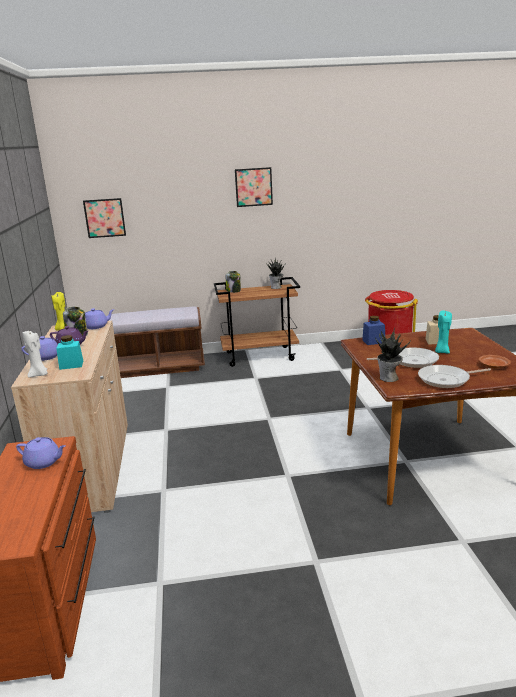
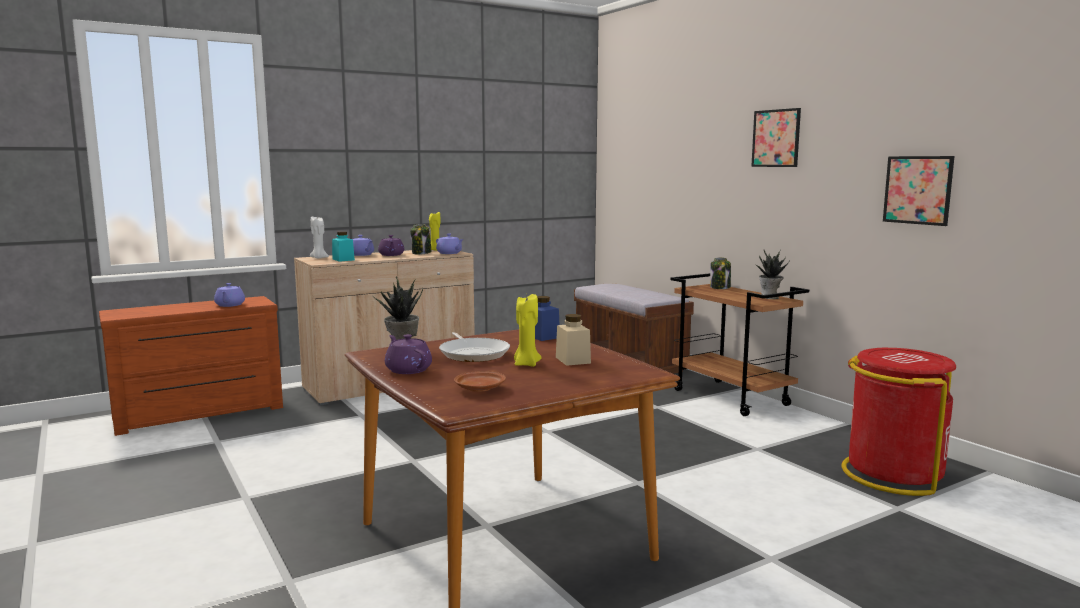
camera: 65 degrees right, 10 degrees down
picture [83,198,126,238] -> picture moved to [883,156,954,226]
frying pan [418,365,491,388] -> purple teapot [385,334,432,374]
turquoise candle [435,310,452,354] -> yellow candle [514,294,541,367]

